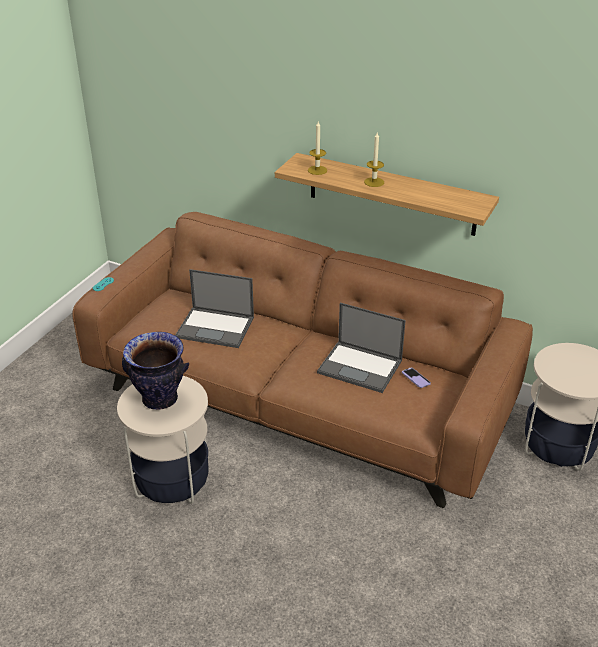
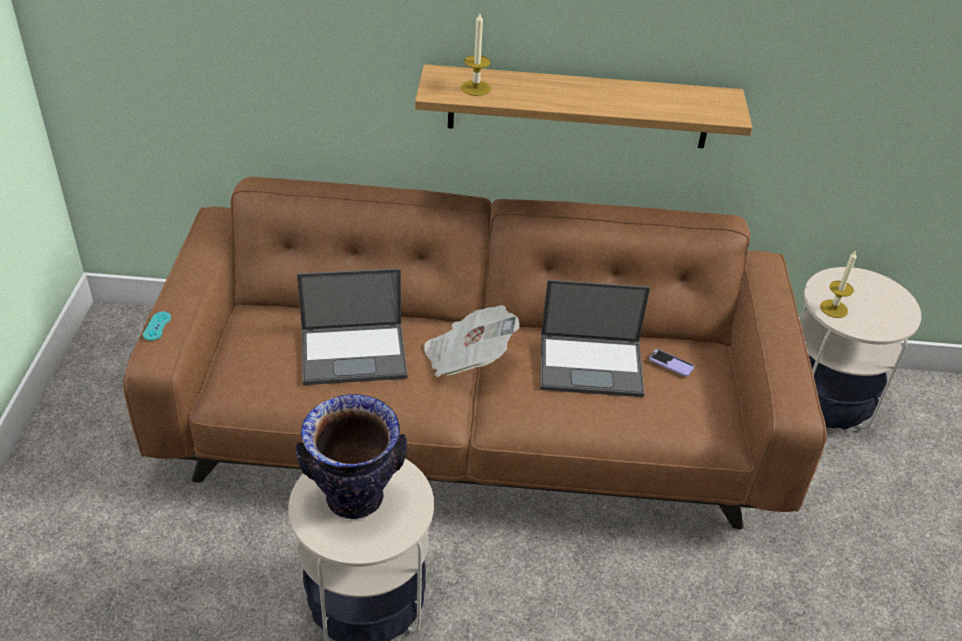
camera: 25 degrees left, 5 degrees up
candle [364,133,384,187] -> candle moved to [820,250,857,318]
none -> newspaper [423,305,520,377]

